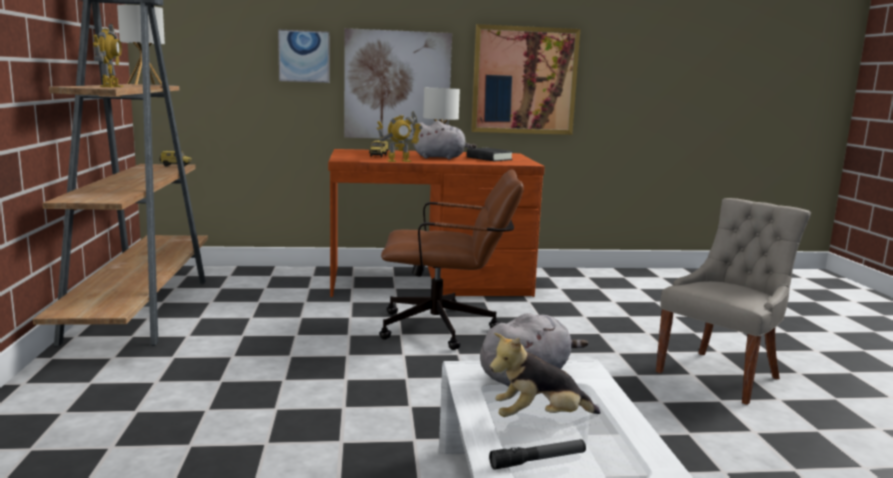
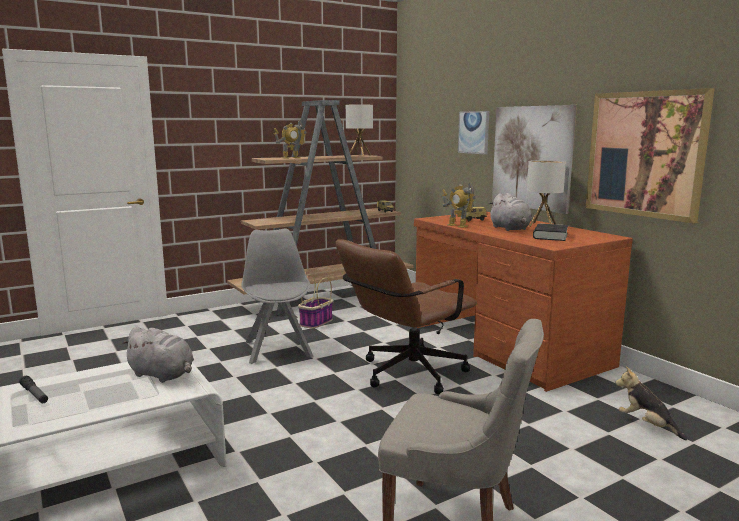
camera: 65 degrees right, 0 degrees up
brown office chair [379,169,524,350] -> brown office chair turned 75 degrees clockwise [336,239,477,395]
plush toy [490,333,601,417] -> plush toy moved to [615,367,687,440]
none -> grey chair [241,228,314,364]
none -> basket [298,274,333,329]

